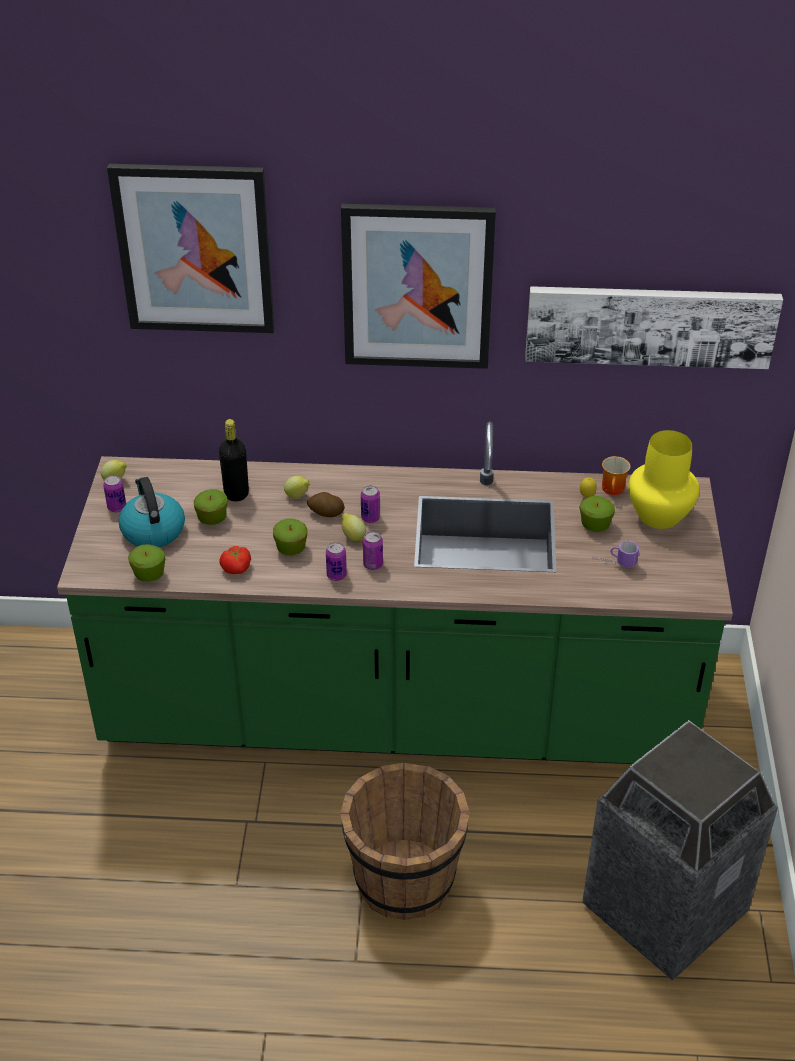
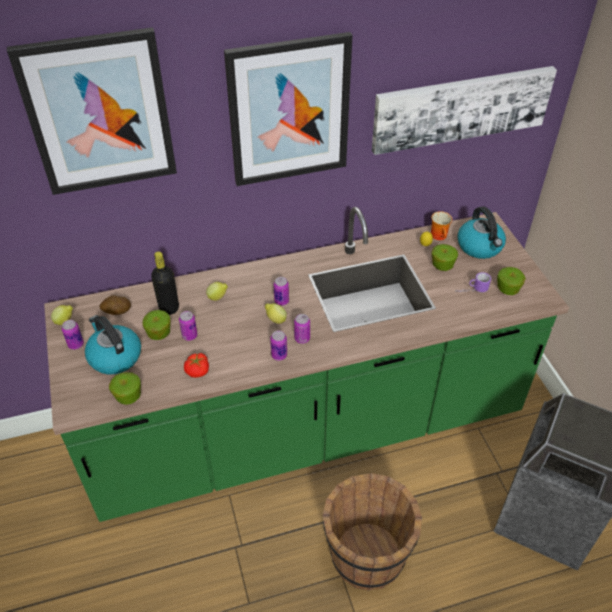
camera: 20 degrees left, 5 degrees up
apple [273,518,307,556] -> apple moved to [497,267,526,295]
potato [307,492,345,517] -> potato moved to [99,295,131,315]
yellow vase [628,430,700,529] -> kettle [457,206,506,259]
none -> can [179,311,198,341]

